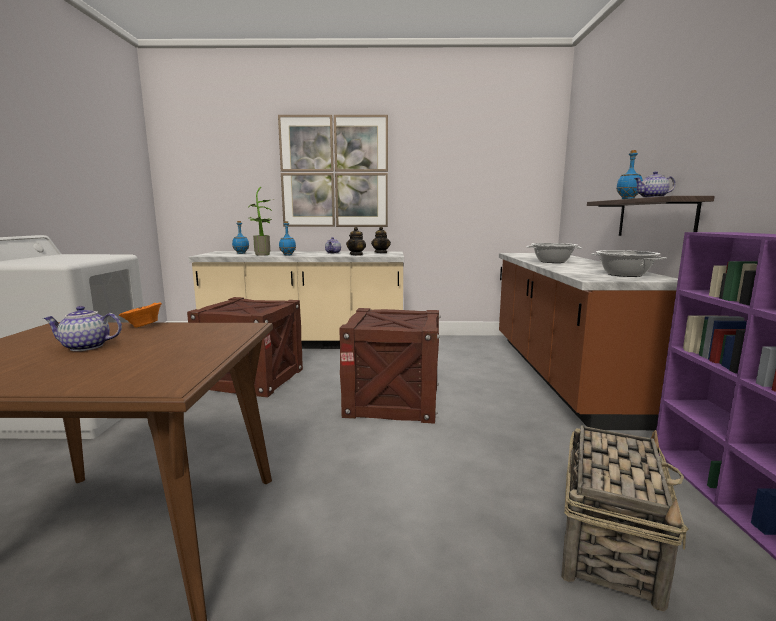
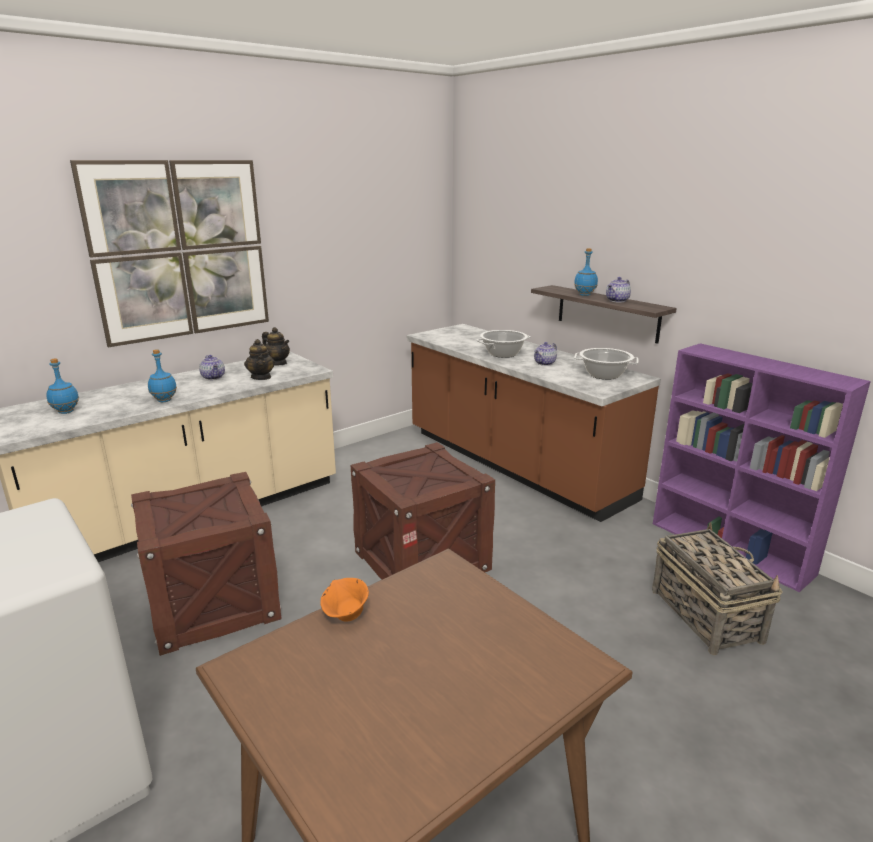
camera: 40 degrees left, 10 degrees up
teapot [43,306,122,351] -> teapot moved to [534,342,557,366]
potted plant [248,187,275,255] -> none

